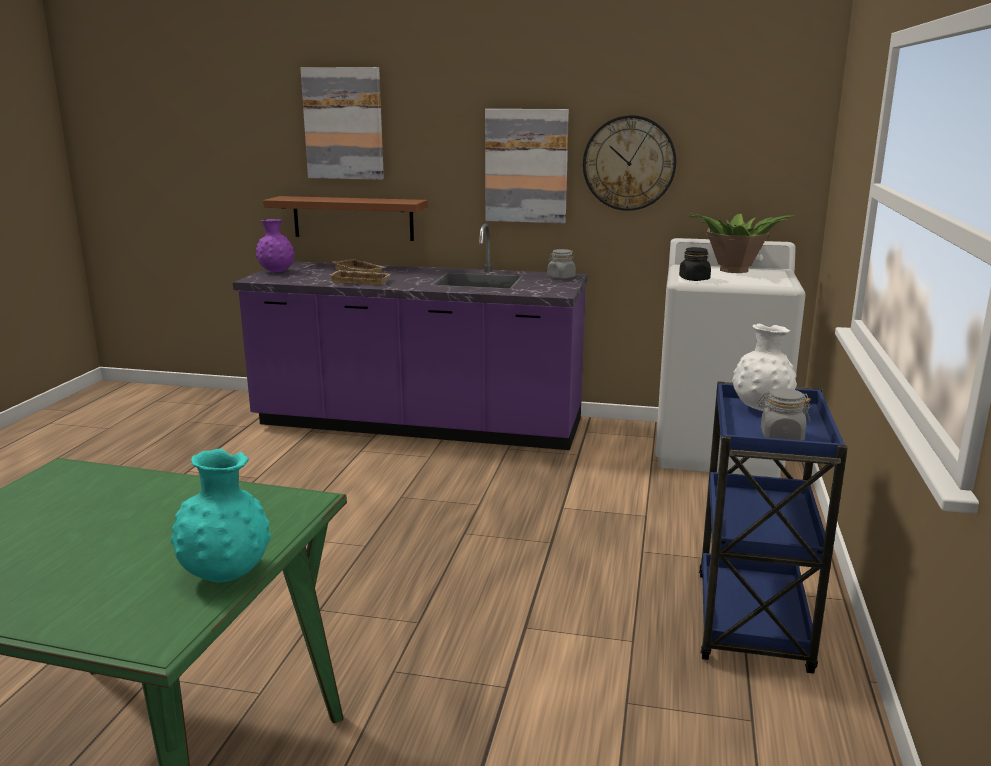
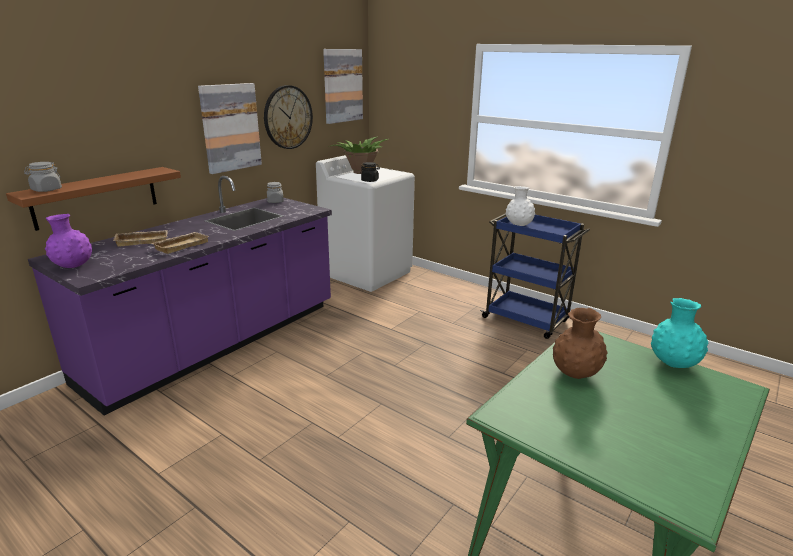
camera: 65 degrees left, 5 degrees up
picture [300,67,384,180] -> picture moved to [323,49,363,124]
grey jar [758,388,811,441] -> grey jar moved to [24,162,62,192]
none -> brown vase [553,308,607,379]

